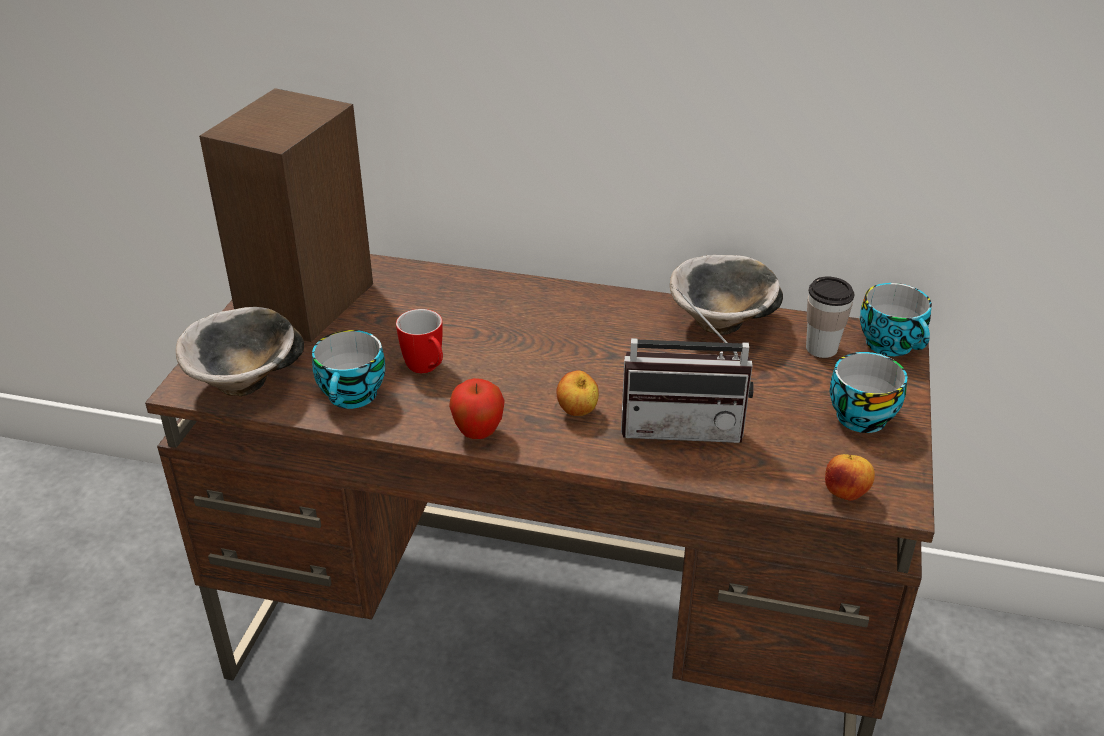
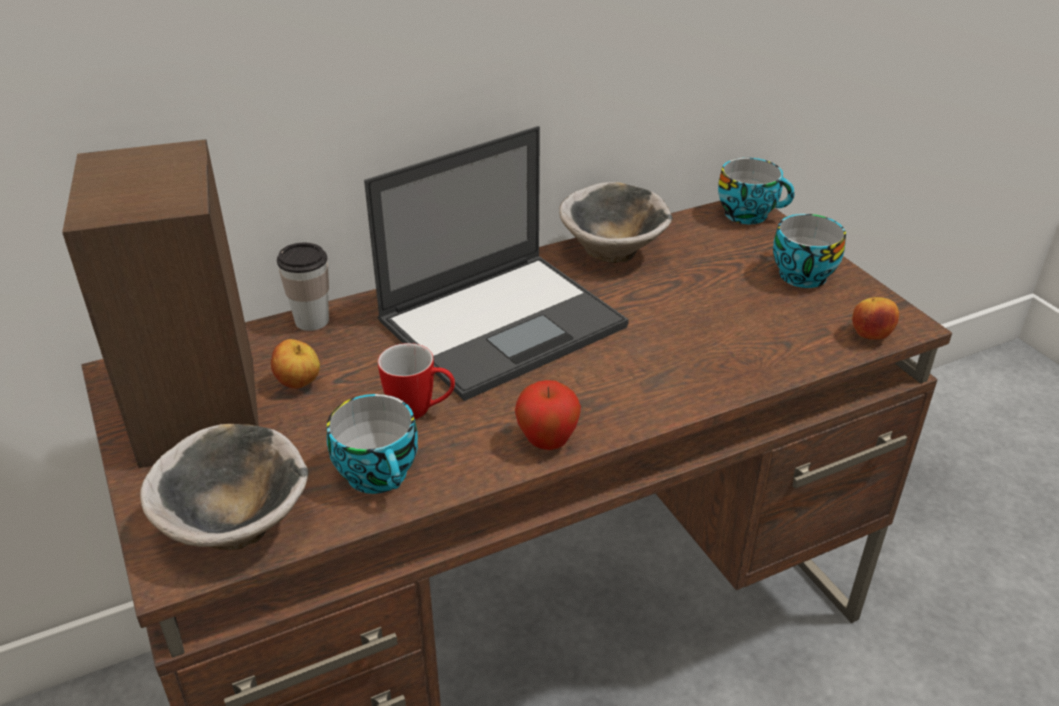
camera: 40 degrees left, 0 degrees up
apple [556,370,599,416] -> apple moved to [271,339,320,389]
radio [621,288,754,443] -> none
cup [806,276,854,358] -> cup moved to [277,243,329,331]
none -> laptop [364,126,629,401]

